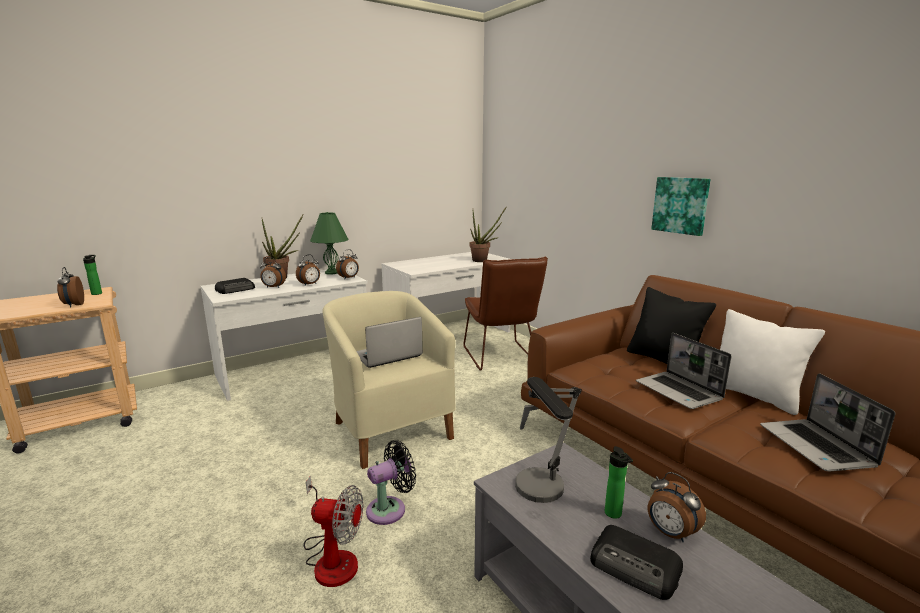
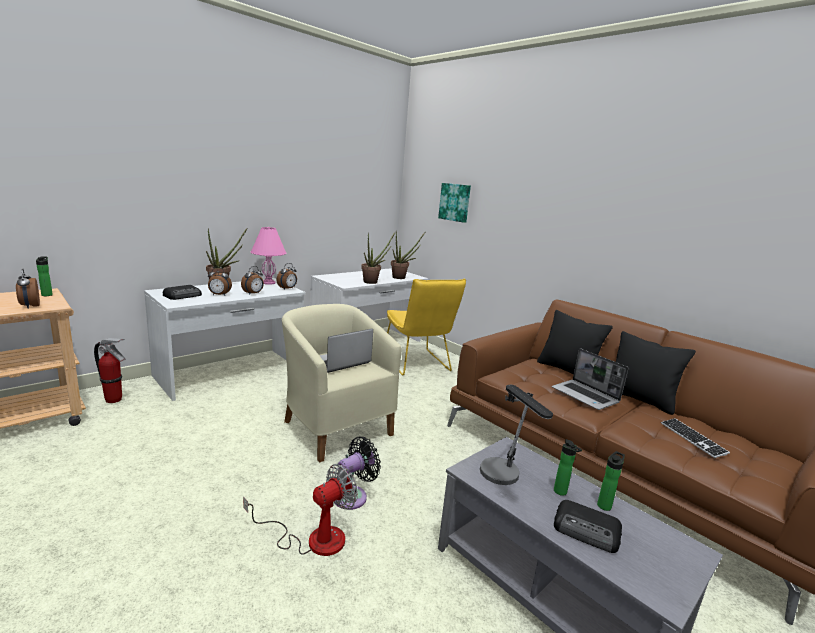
camera: 10 degrees left, 0 degrees up
fan [304,476,363,587] -> fan turned 45 degrees counterclockwise [243,464,358,556]
green table lamp [310,212,348,275] -> pink table lamp [251,227,286,285]
brown chair [463,257,548,371] -> yellow chair [387,279,466,375]
alarm clock [648,472,706,542] -> bottle [597,451,625,511]
picture [651,177,711,236] -> picture moved to [438,183,471,223]
white pillow [720,309,825,415] -> black pillow [616,331,696,415]
laptop [760,373,895,471] -> keyboard [661,418,730,458]
none -> fire extinguisher [94,338,126,403]
none -> potted plant [361,232,395,284]

